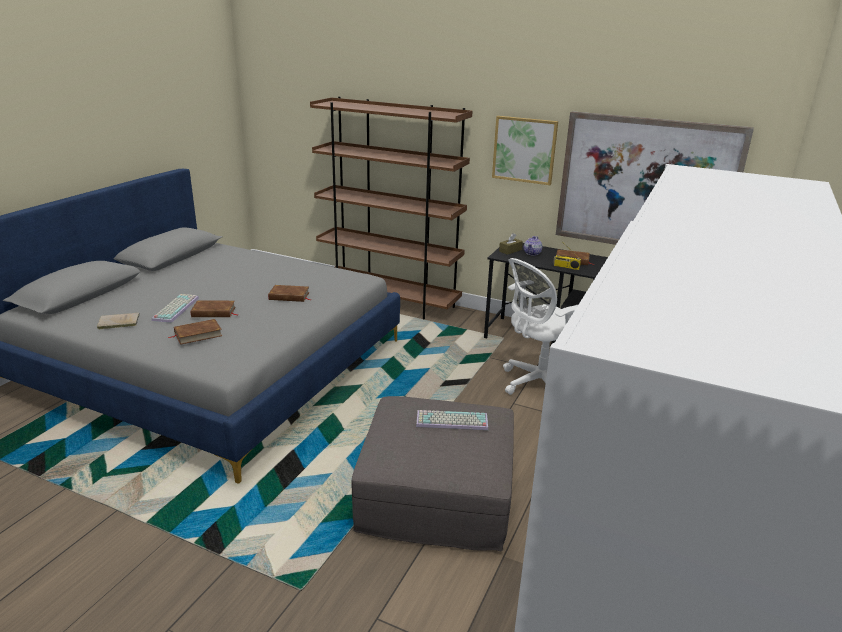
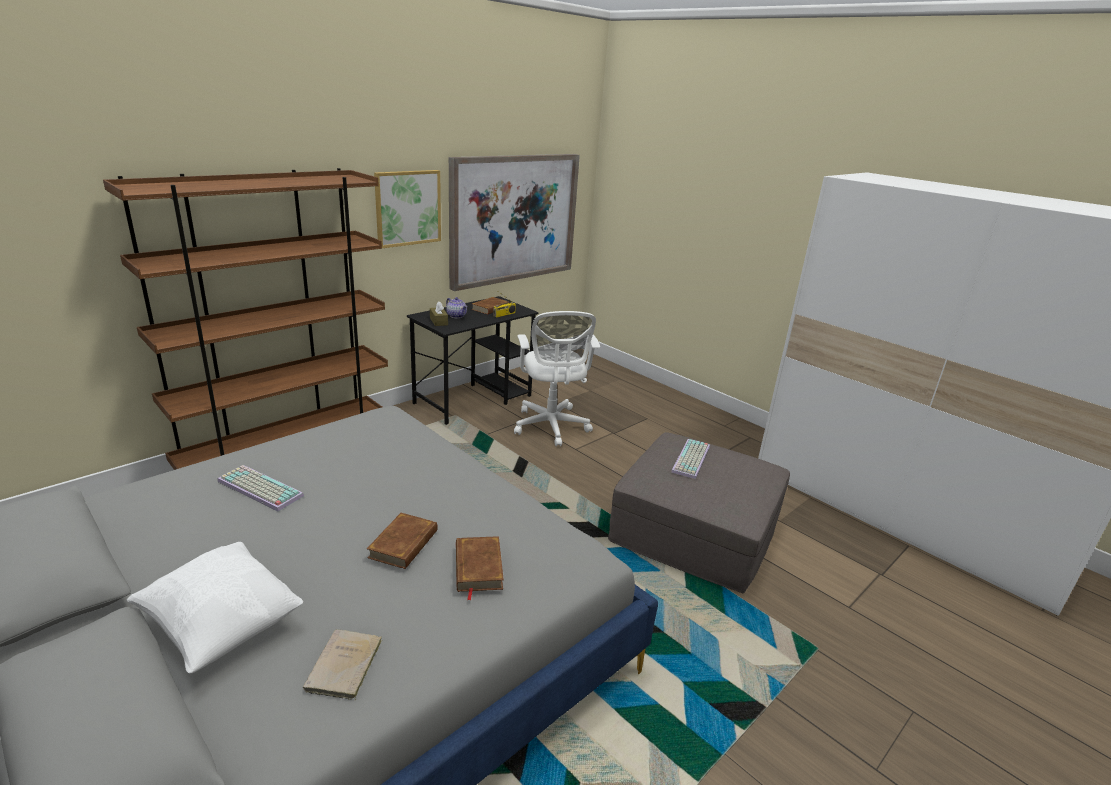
camera: 70 degrees left, 0 degrees up
keyboard [151,294,199,323] -> keyboard moved to [217,465,304,511]
brown book [268,285,311,302] -> none
none -> white pillow [126,542,303,674]

